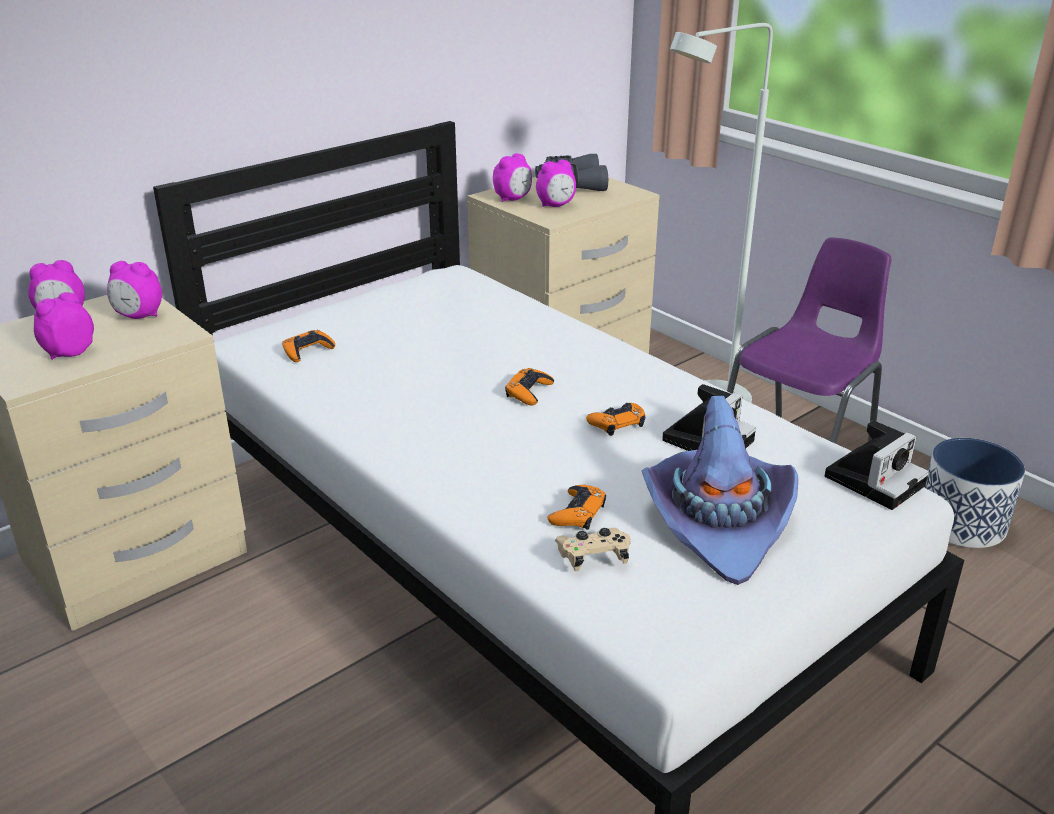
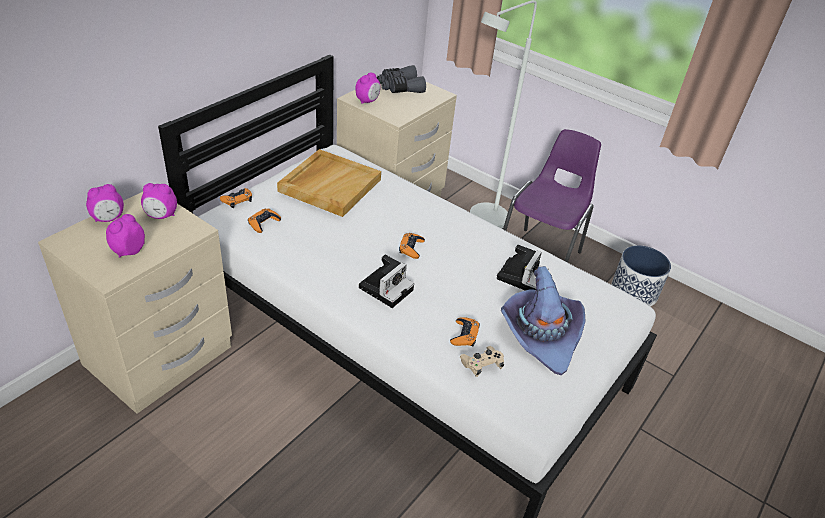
camera: 15 degrees left, 10 degrees up
alarm clock [536,159,576,207] -> none
orange game controller [586,403,645,436] -> orange game controller moved to [220,188,252,208]
camera [825,420,929,510] -> camera moved to [359,255,414,308]
none -> beige tray [277,149,381,217]

